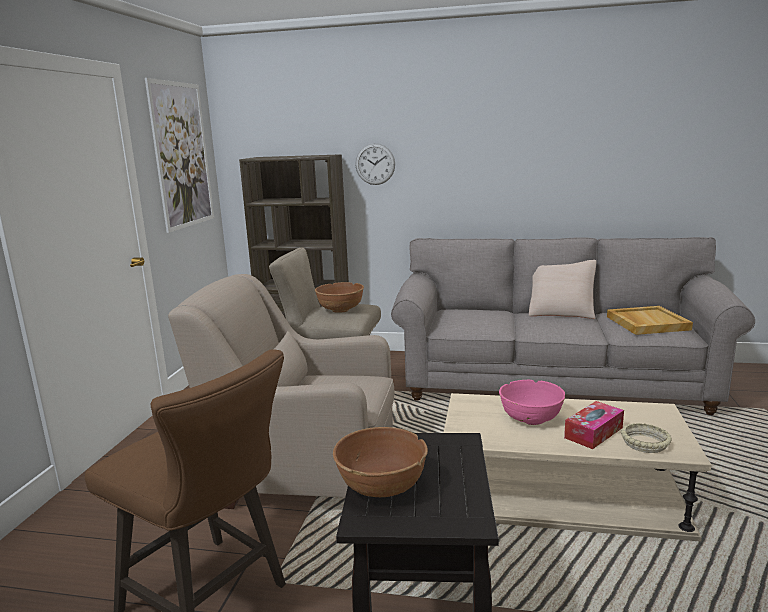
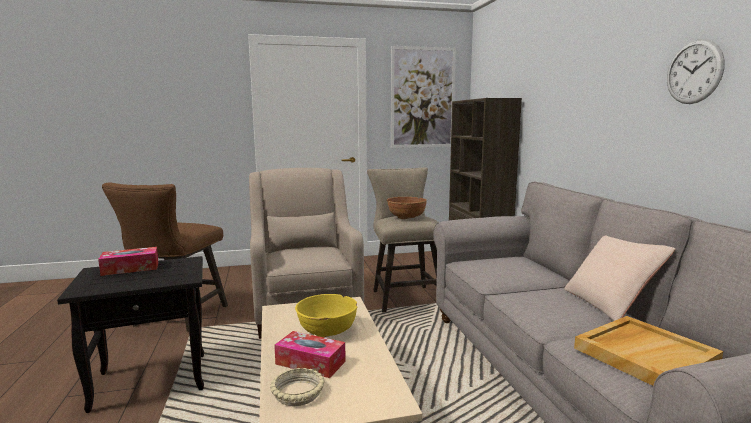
camera: 65 degrees right, 5 degrees down
brown bowl [333,427,428,497] -> tissue box [98,247,158,276]
wall clock [355,143,395,185] -> wall clock moved to [667,39,725,104]
pink bowl [499,380,565,425] -> yellow bowl [295,294,357,337]

